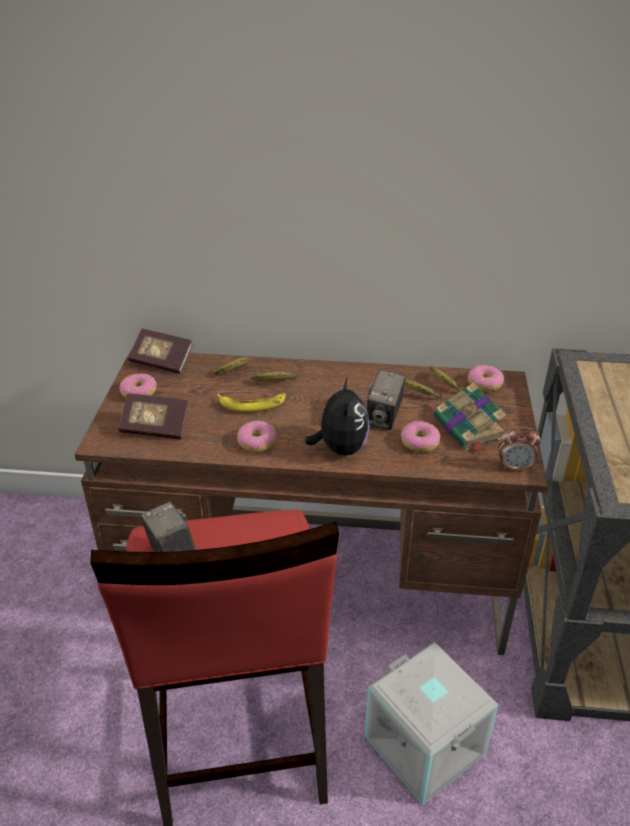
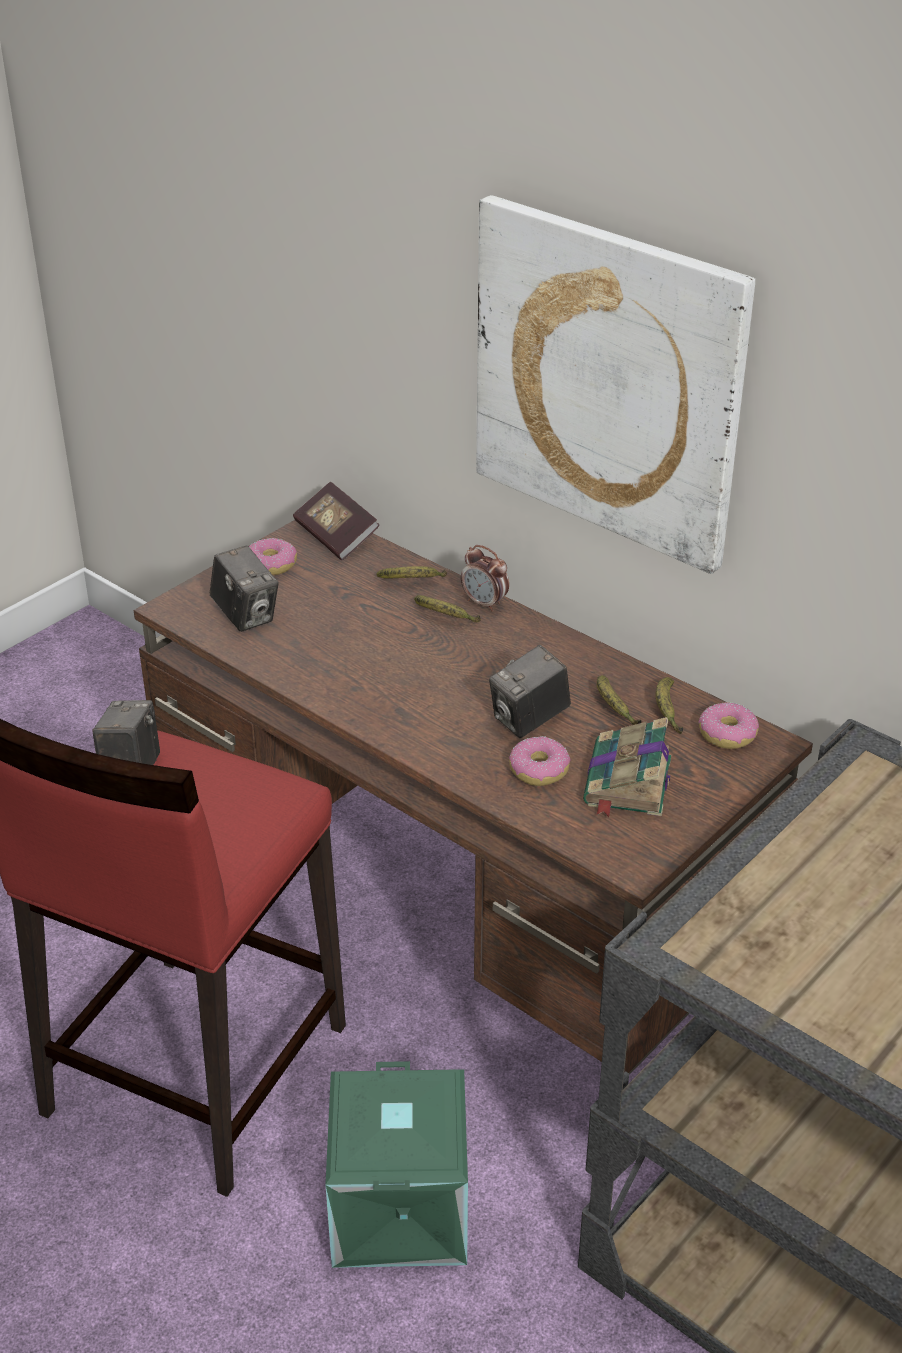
camera: 35 degrees right, 0 degrees up
book [118,393,189,439] -> camera [210,546,278,632]
banana [217,393,286,413] -> none
donut [237,420,276,452] -> none
plush toy [305,377,370,455] -> none
grey storage box [365,642,498,805] -> green storage box [325,1061,468,1268]
alarm clock [498,427,540,471] -> alarm clock moved to [461,545,509,612]
none -> picture [476,195,755,574]

